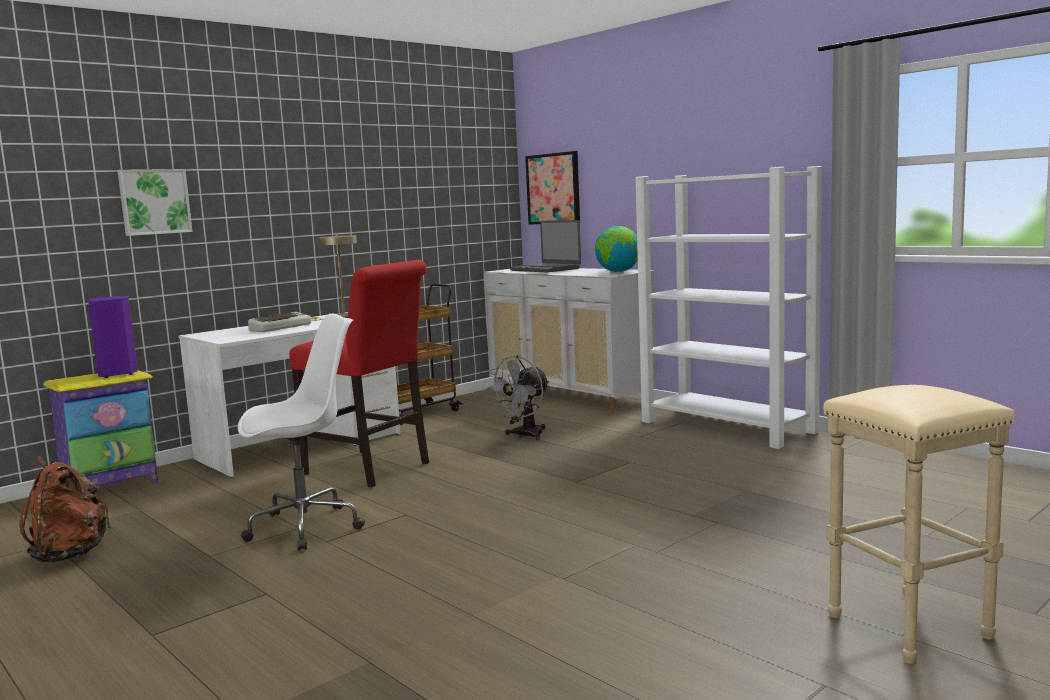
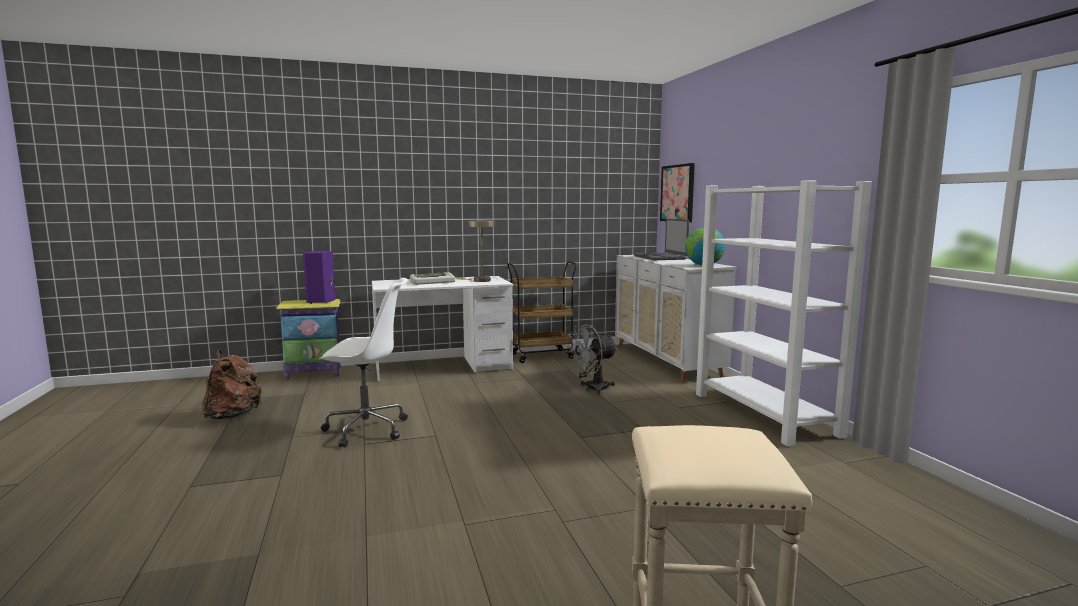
camera: 25 degrees right, 0 degrees up
picture [118,169,193,236] -> none
red stool [289,260,429,488] -> none

